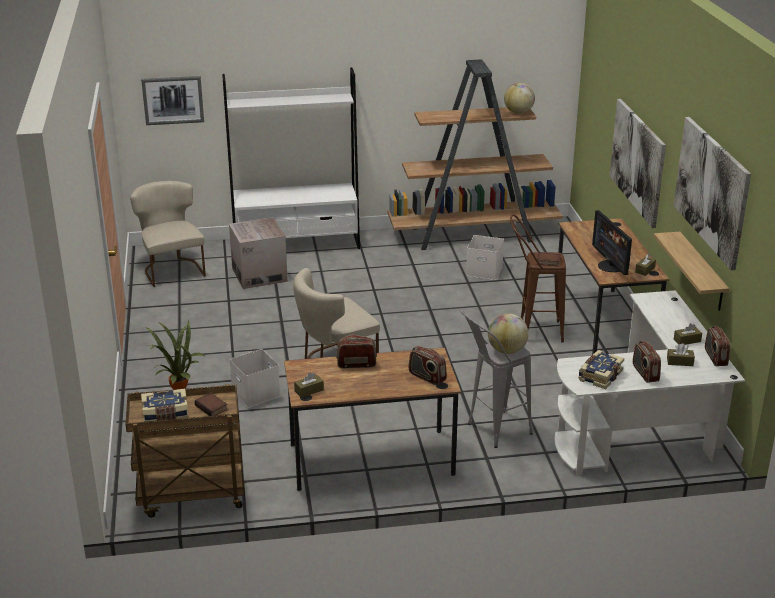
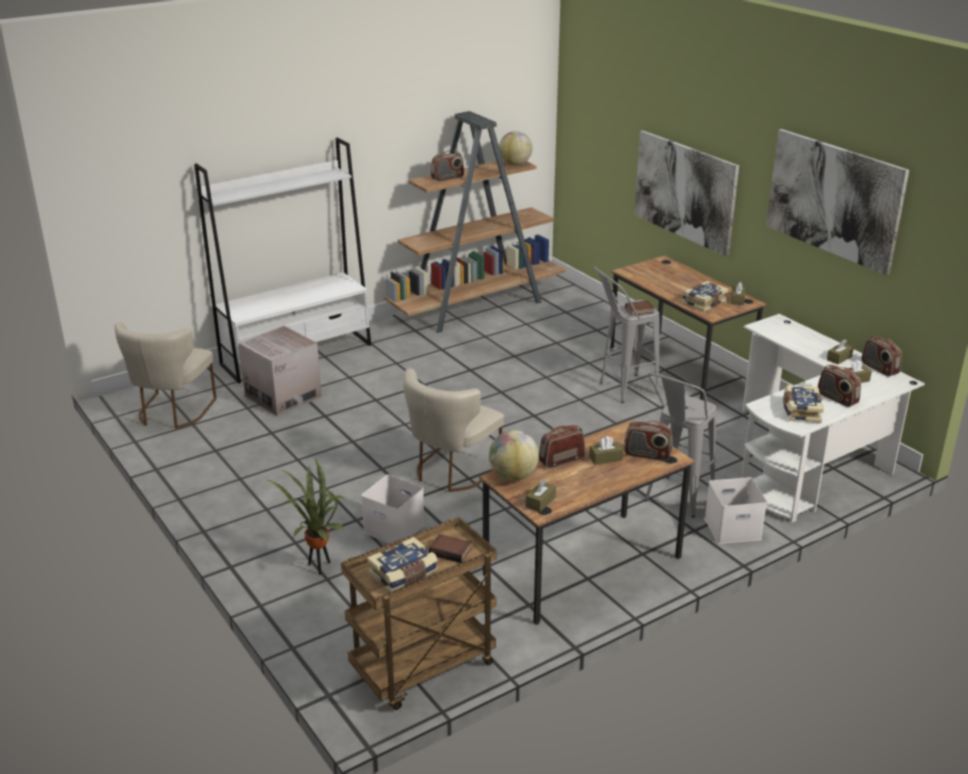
camera: 25 degrees left, 0 degrees up
beige chair [130,181,206,287] -> beige chair turned 120 degrees counterclockwise [115,322,217,429]
picture [141,76,204,125] -> none
white storage box [466,235,504,280] -> white storage box moved to [705,477,767,544]
globe [488,314,529,354] -> globe moved to [489,430,539,481]
brown stool [510,214,566,343] -> grey stool [594,267,660,403]
monitor [592,210,632,275] -> book [682,281,729,312]
shelf [654,232,729,311] -> none
none -> radio [431,150,464,181]
none -> brown tissue box [589,436,623,465]

